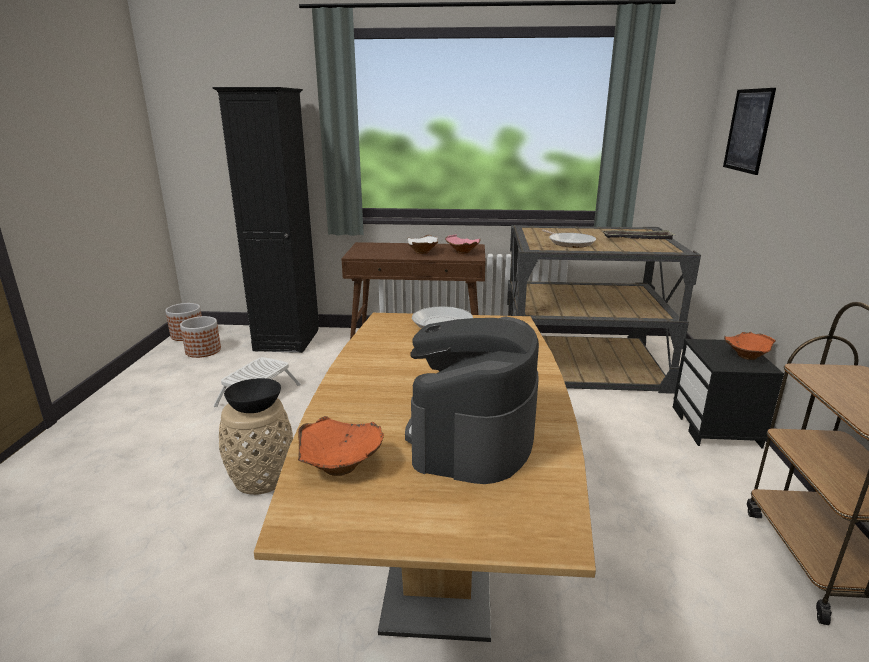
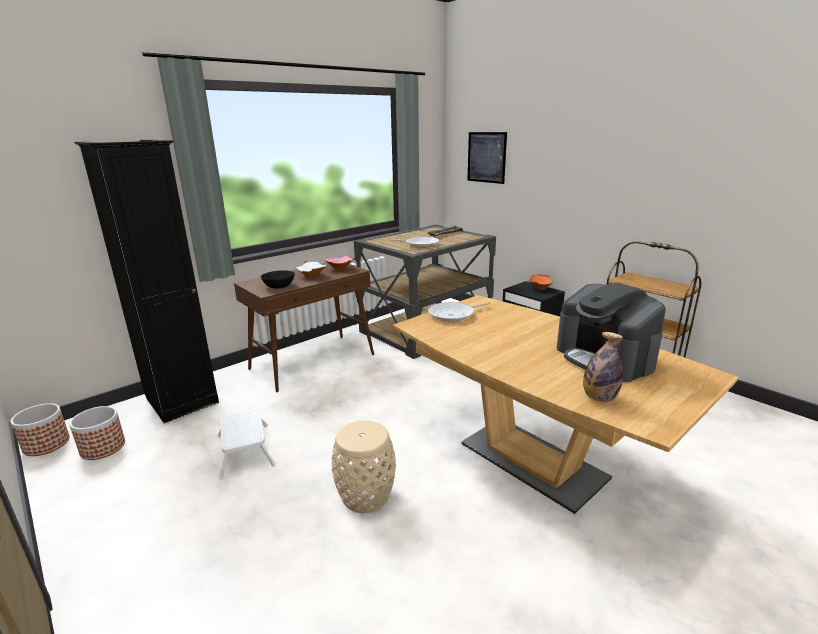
camera: 45 degrees left, 0 degrees up
black bowl [224,378,281,413] -> black bowl moved to [261,270,295,289]
orange bowl [298,416,384,476] -> bottle [583,332,623,402]

